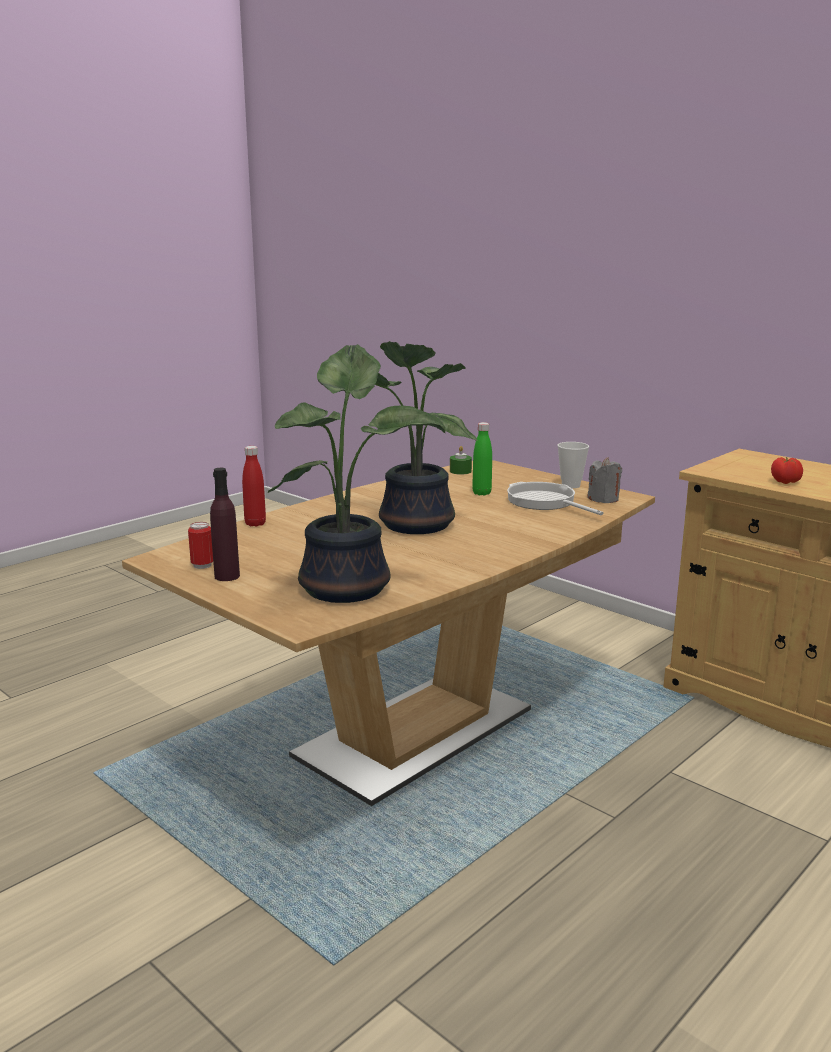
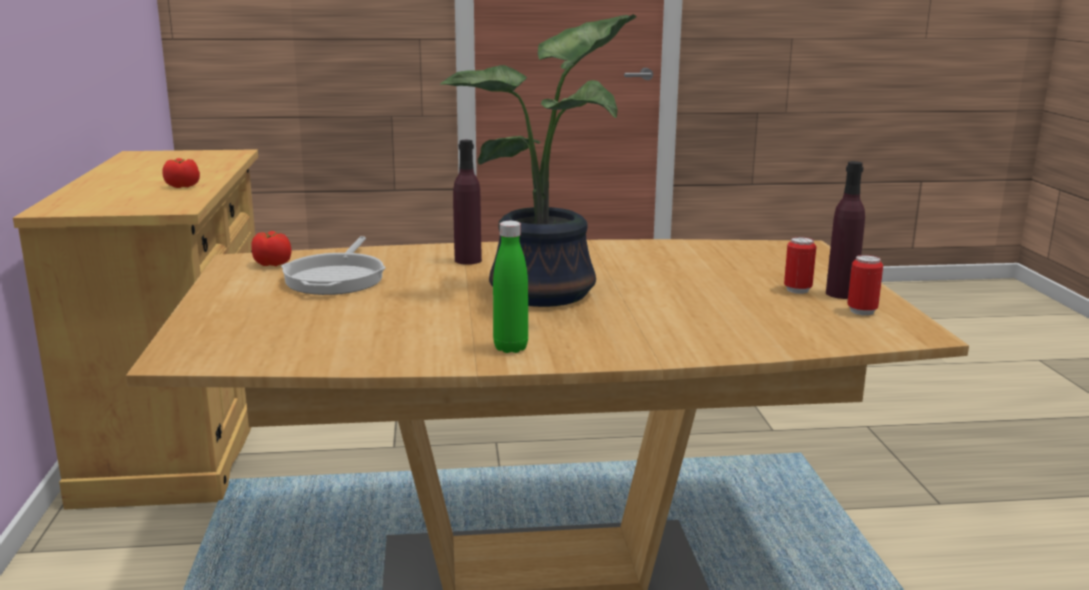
camera: 140 degrees left, 0 degrees up
red bottle [242,446,266,527] -> none
potted plant [268,344,445,603] -> none
green candle [450,446,472,475] -> none
green bottle [472,422,492,495] -> green bottle moved to [493,221,528,353]
cup [558,442,589,488] -> none
grey candle [587,457,622,503] -> tomato [251,231,291,266]
none -> purple bottle [453,140,482,265]
none -> can [784,237,817,294]

